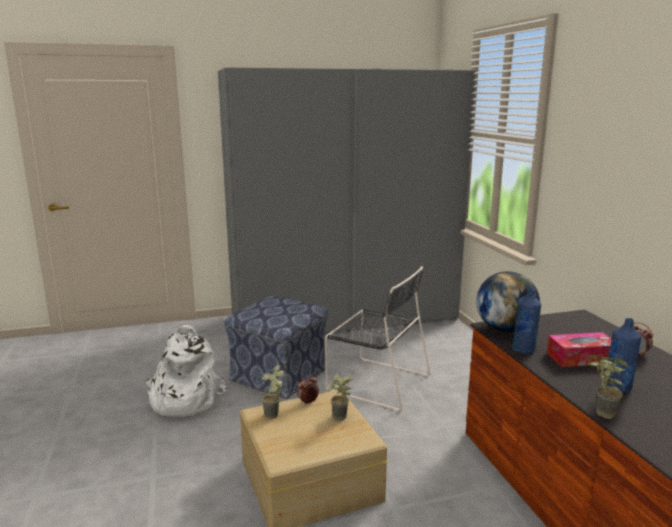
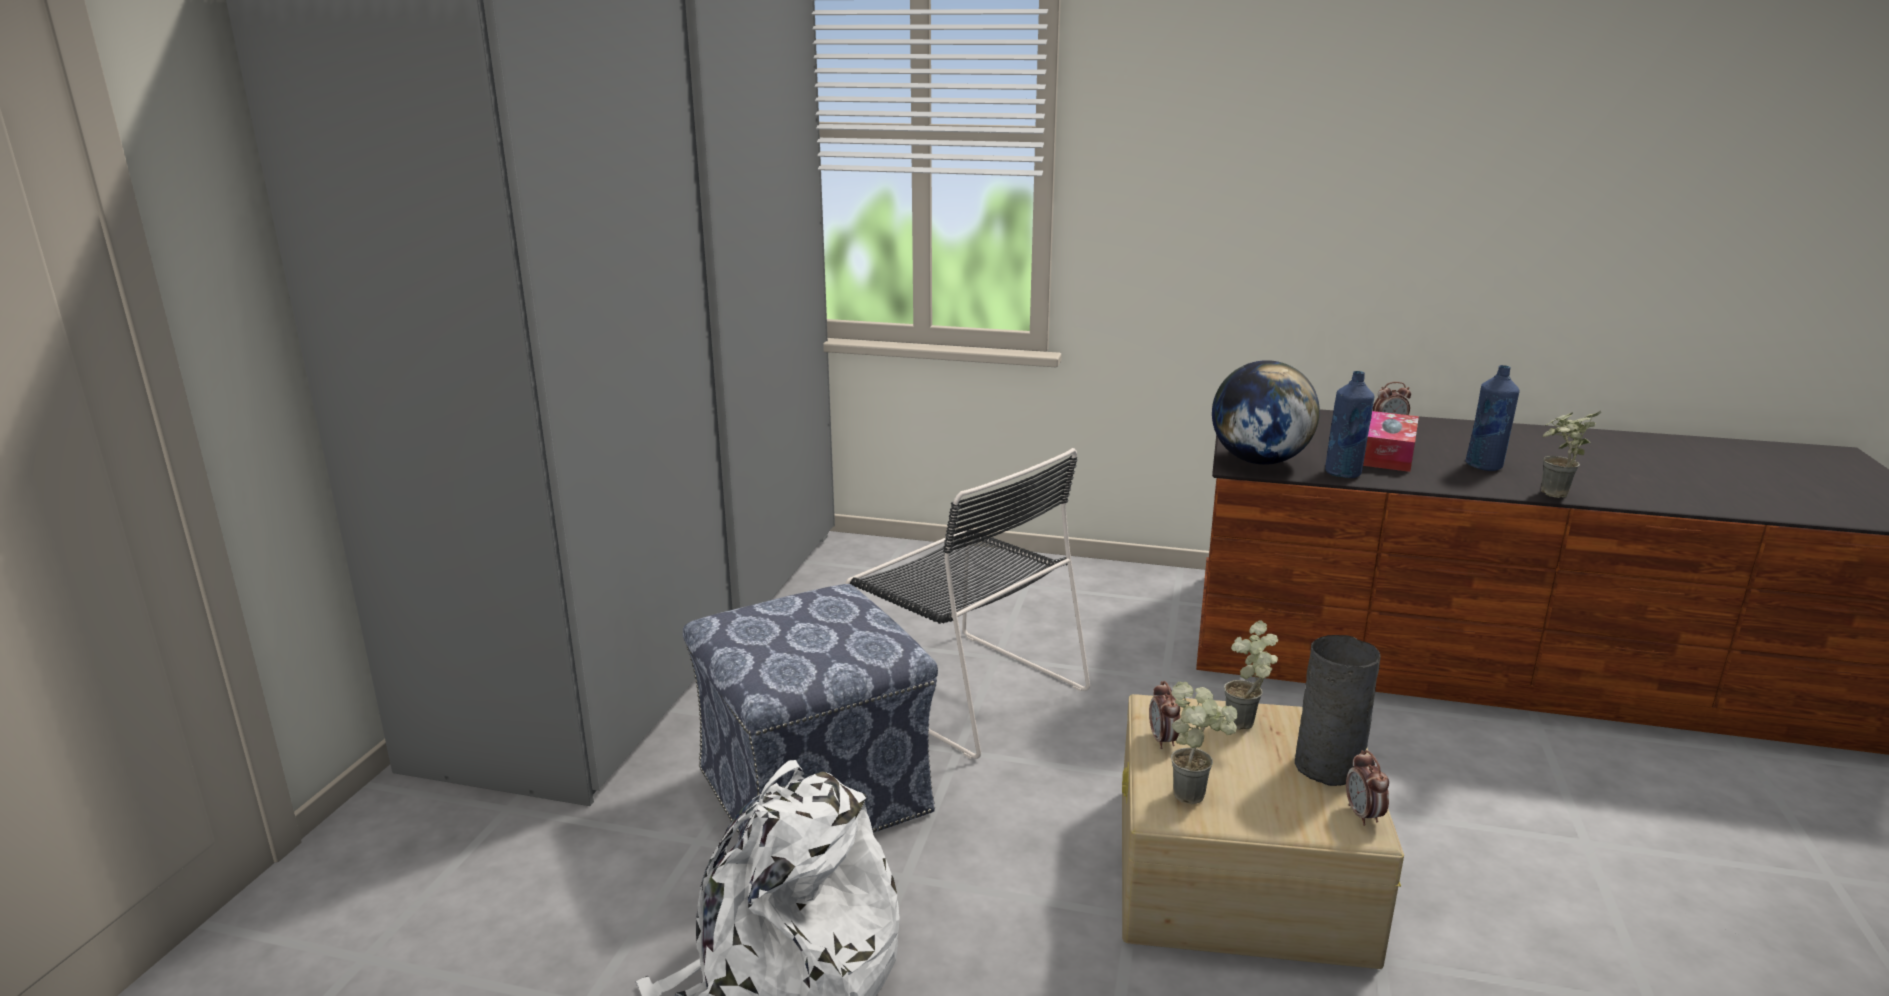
camera: 60 degrees left, 5 degrees up
black chair [325,266,431,411] -> black chair turned 75 degrees clockwise [845,448,1090,759]
none -> grey vase [1295,635,1380,786]
none -> alarm clock [1346,750,1389,826]

